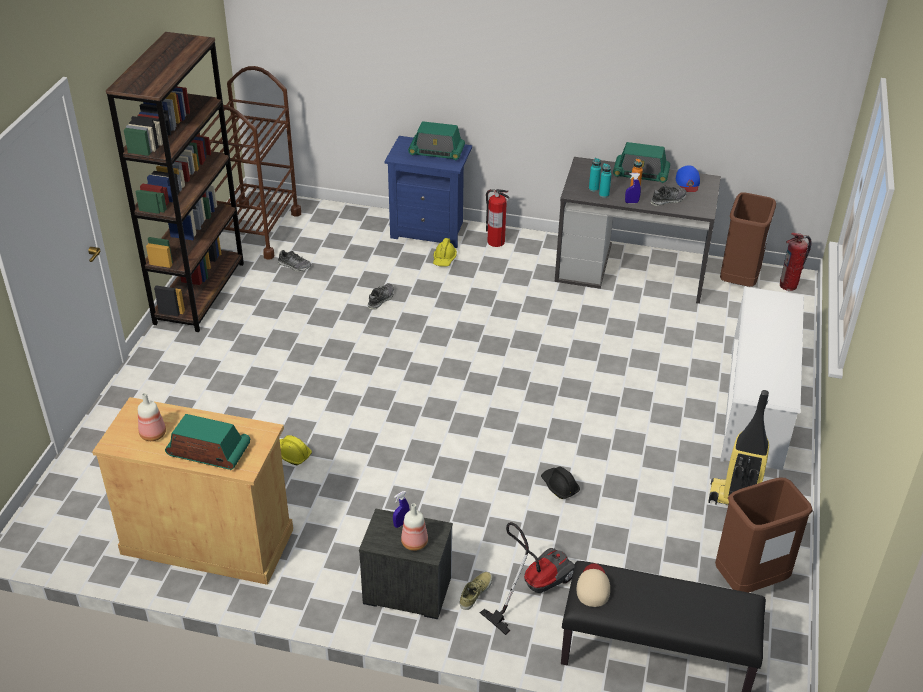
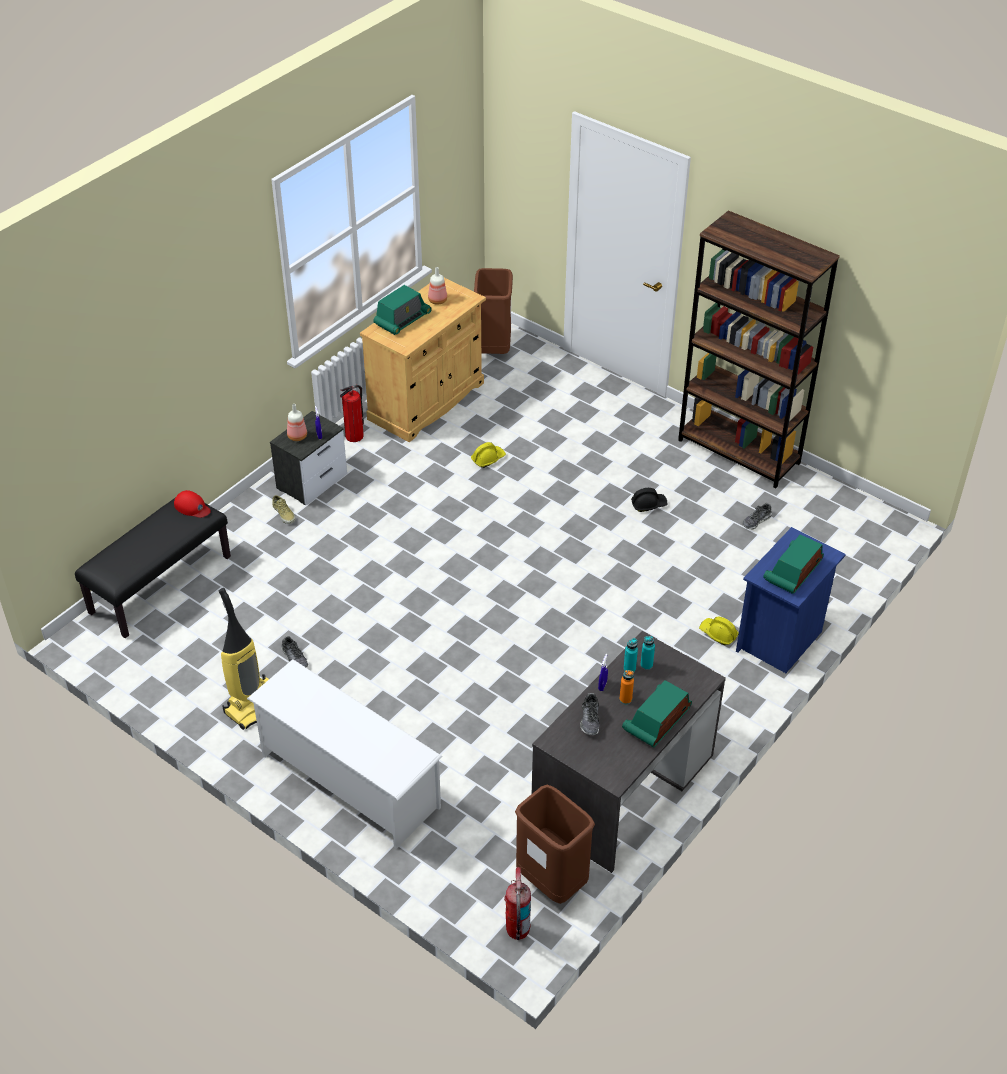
camera: 115 degrees right, 5 degrees up
brown cart [197,66,301,259] -> none
shoe [368,283,394,310] -> shoe moved to [281,636,308,667]
vacuum cleaner [479,522,575,635] -> none
fire extinguisher [486,189,509,247] -> fire extinguisher moved to [340,385,364,442]
black hard hat [541,467,580,499] -> black hard hat moved to [631,488,667,512]
beige cap [577,563,610,607] -> red cap [174,490,211,518]
blue cap [676,165,700,192] -> none
brown trash can [715,478,813,593] -> brown trash can moved to [474,268,513,354]

